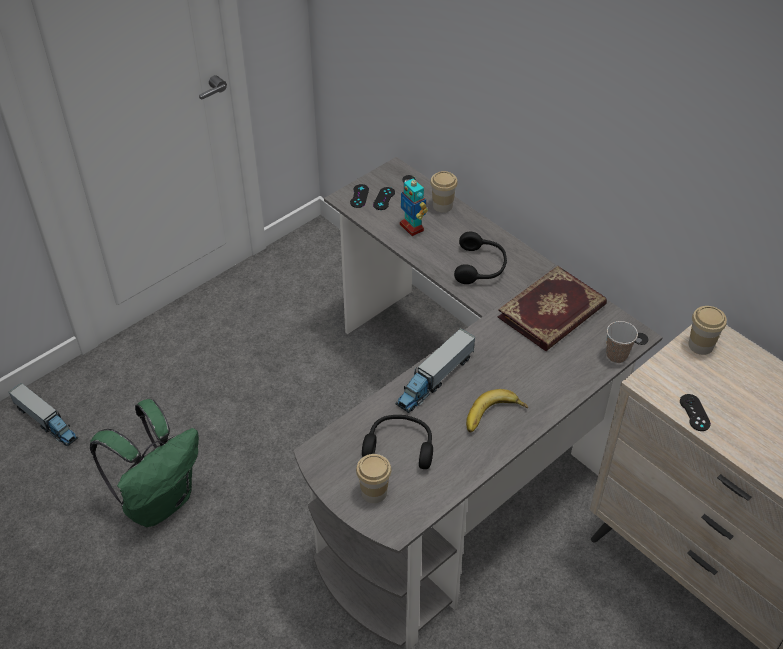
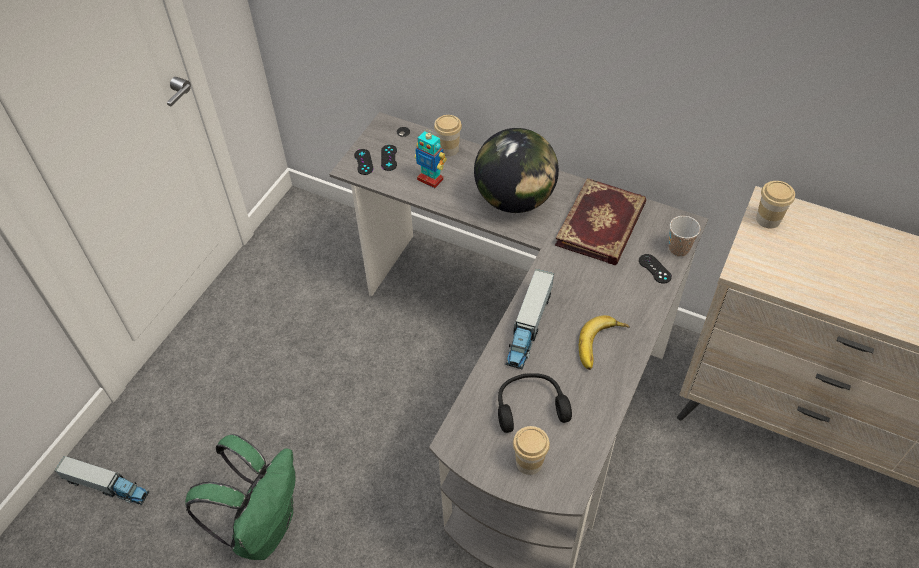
camera: 20 degrees left, 5 degrees up
black headphones [454,232,507,284] -> globe [474,128,559,213]
black game controller [680,394,711,431] -> black game controller moved to [639,254,672,283]

